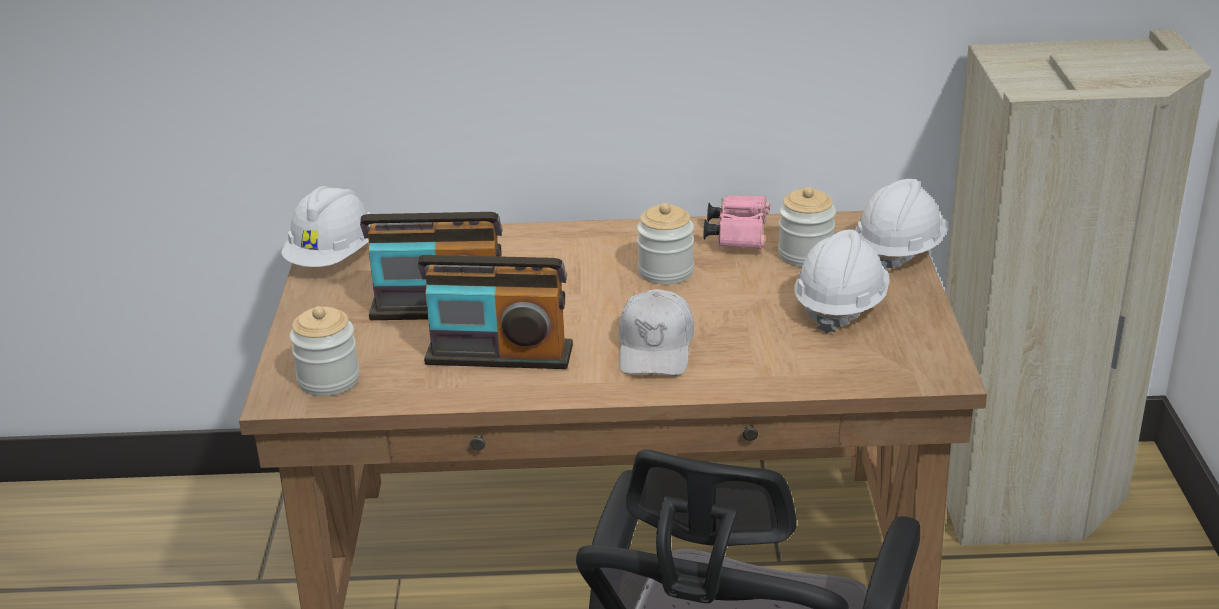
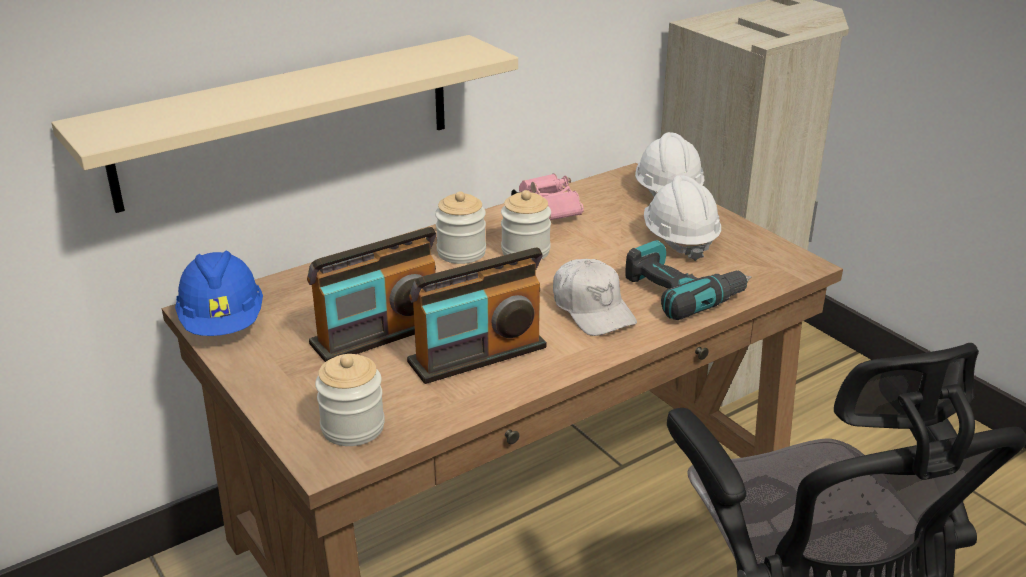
camera: 35 degrees left, 0 degrees up
white hard hat [281,186,371,267] -> blue hard hat [175,251,263,336]
jar [778,187,836,267] -> jar moved to [435,192,486,264]
none -> beige shelf [51,35,518,213]
none -> power drill [625,240,751,320]

